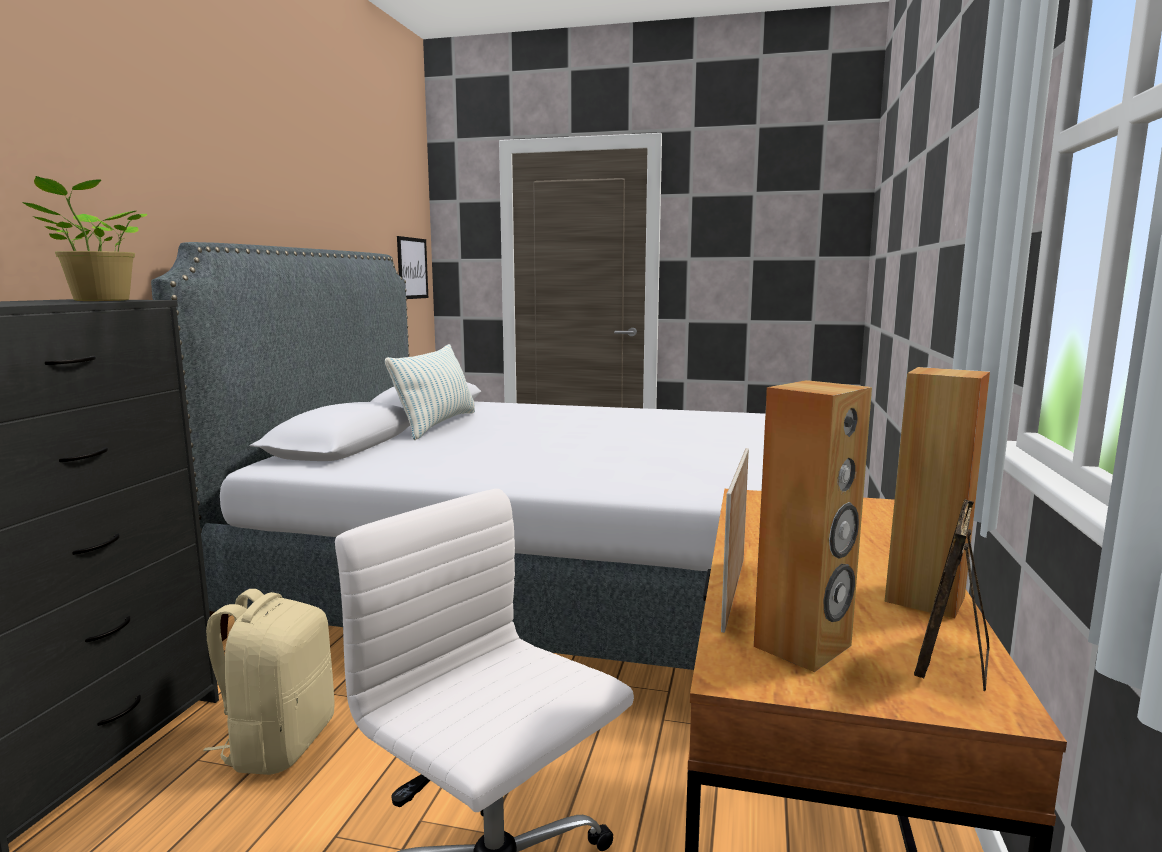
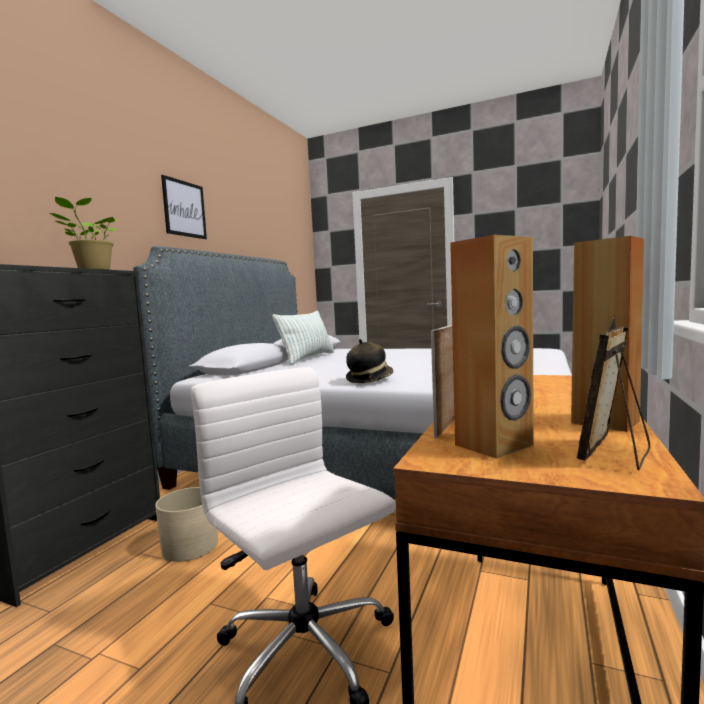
camera: 10 degrees right, 5 degrees down
beige backpack [203,589,334,775] -> beige planter [155,487,218,562]
picture [397,236,428,299] -> picture moved to [161,175,207,239]
none -> hat [346,339,393,383]

